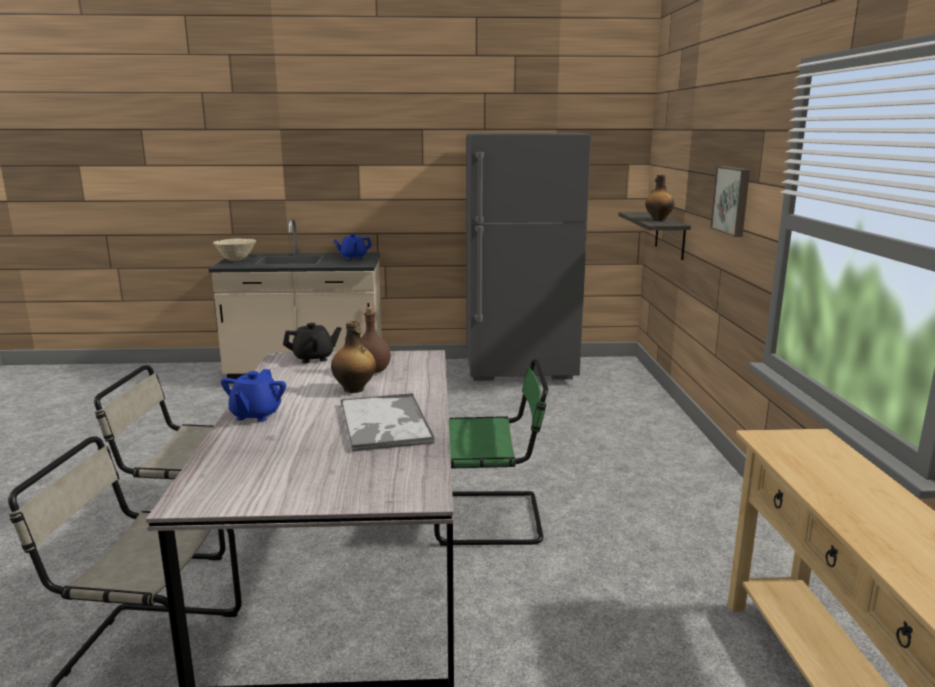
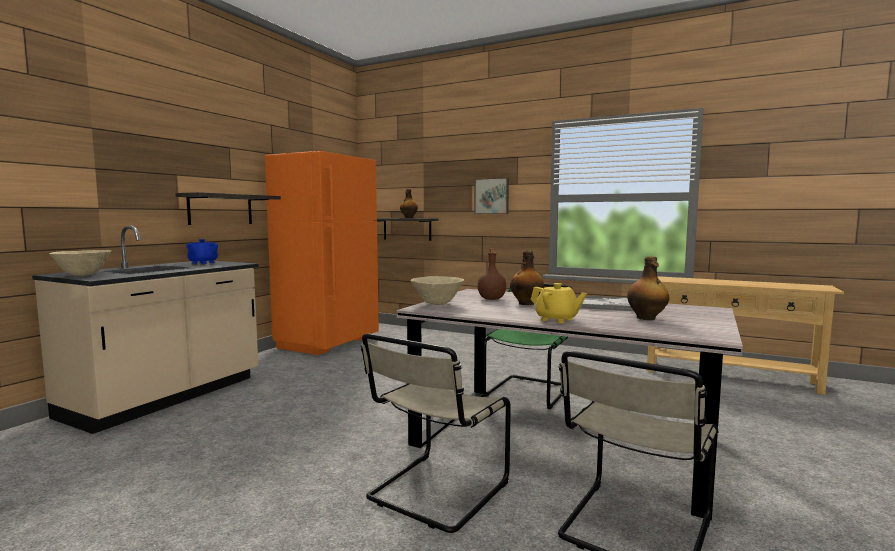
camera: 60 degrees left, 10 degrees down
blue teapot [221,369,286,422] -> yellow teapot [531,283,587,323]
black teapot [283,323,341,363] -> beige bowl [410,276,464,305]
grey fridge [466,133,591,381] -> orange fridge [265,151,379,355]
none -> shelf [175,192,281,225]
none -> bottle [627,256,669,320]

